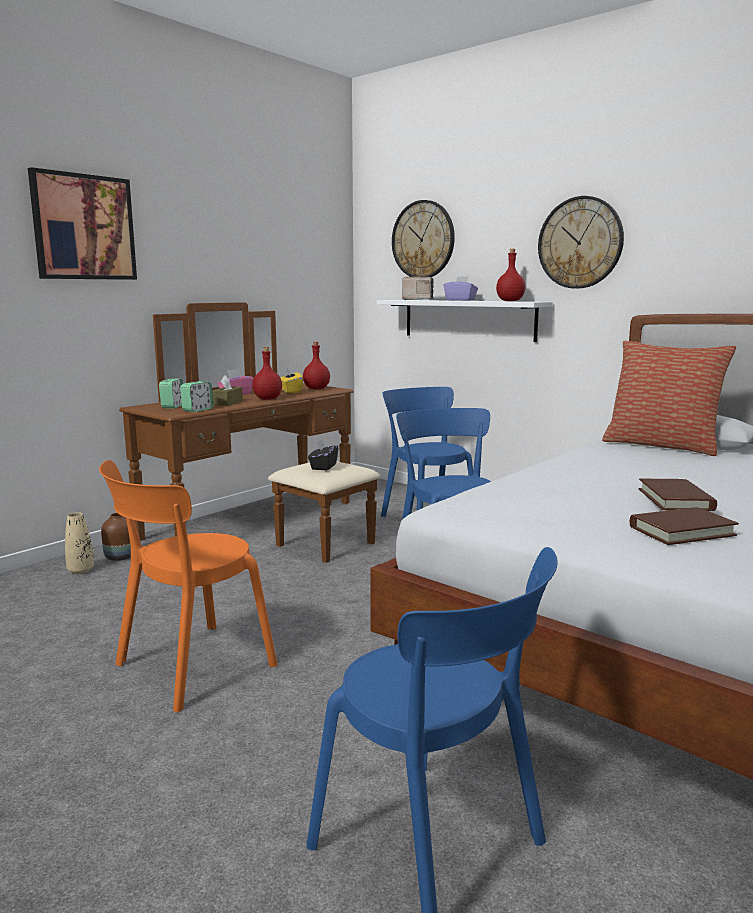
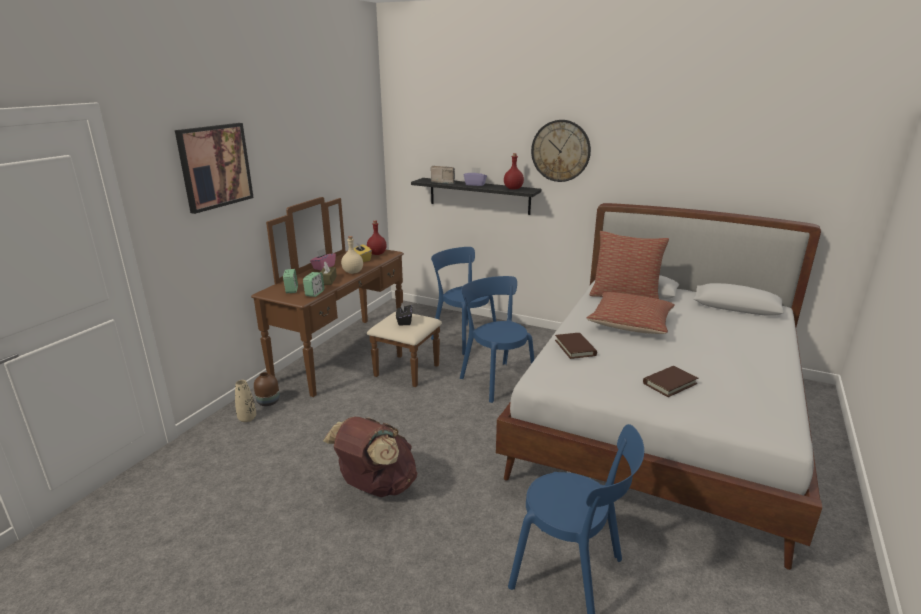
camera: 15 degrees left, 10 degrees up
orange chair [99,460,277,713] -> brown backpack [323,417,417,497]
red bottle [252,347,282,400] -> beige bottle [341,236,363,274]
white shelf [377,300,553,342] -> black shelf [411,178,541,215]
wall clock [392,200,455,277] -> none
brown book [639,478,717,511] -> brown book moved to [555,333,597,359]
none -> pillow [586,292,675,334]

